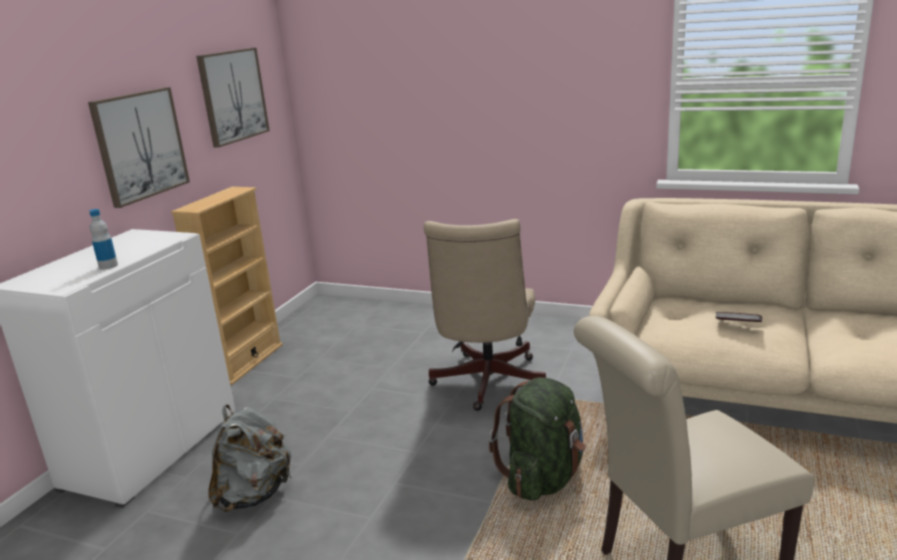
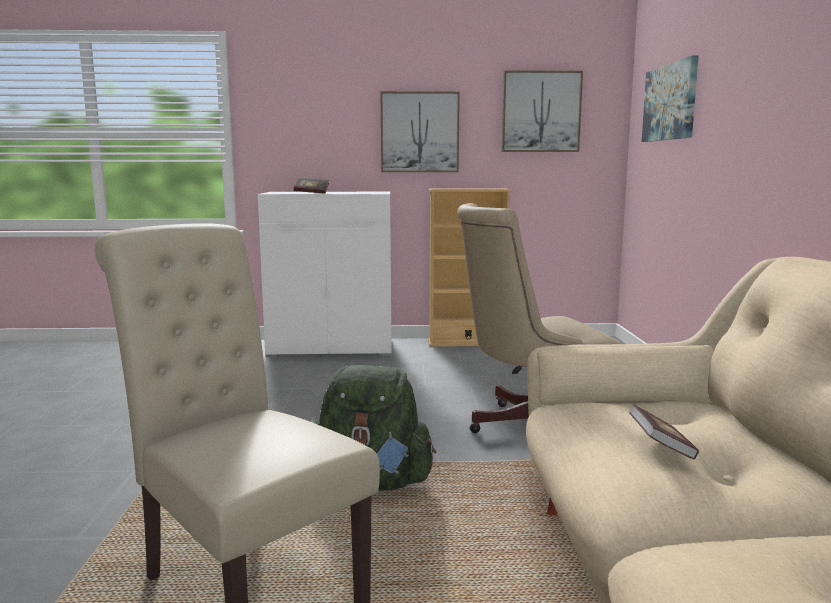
camera: 65 degrees right, 10 degrees down
bottle [89,209,118,270] -> book [294,178,329,194]
grey backpack [208,404,292,512] -> none
none -> picture [642,56,699,142]

